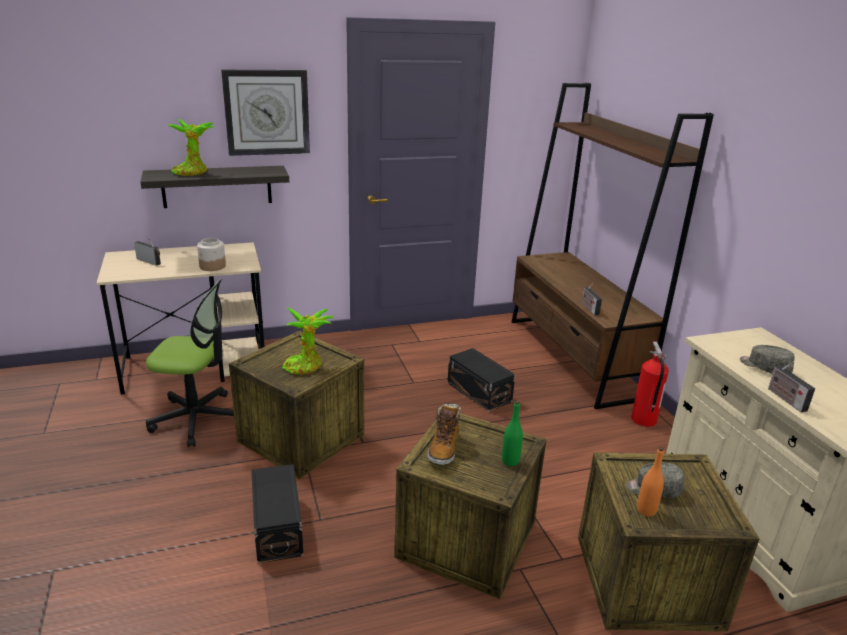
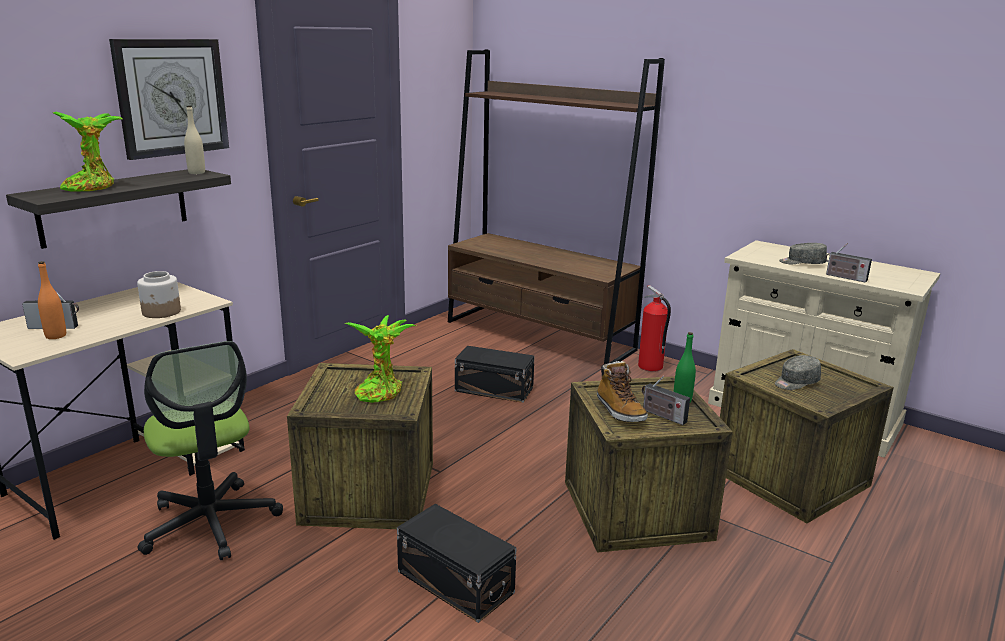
camera: 35 degrees left, 5 degrees down
office chair [146,279,234,447] -> office chair turned 90 degrees clockwise [137,341,283,560]
radio [582,283,602,316] -> radio moved to [642,376,690,425]
orange bottle [637,447,664,517] -> orange bottle moved to [38,261,66,339]
none -> beige bottle [184,106,205,174]

